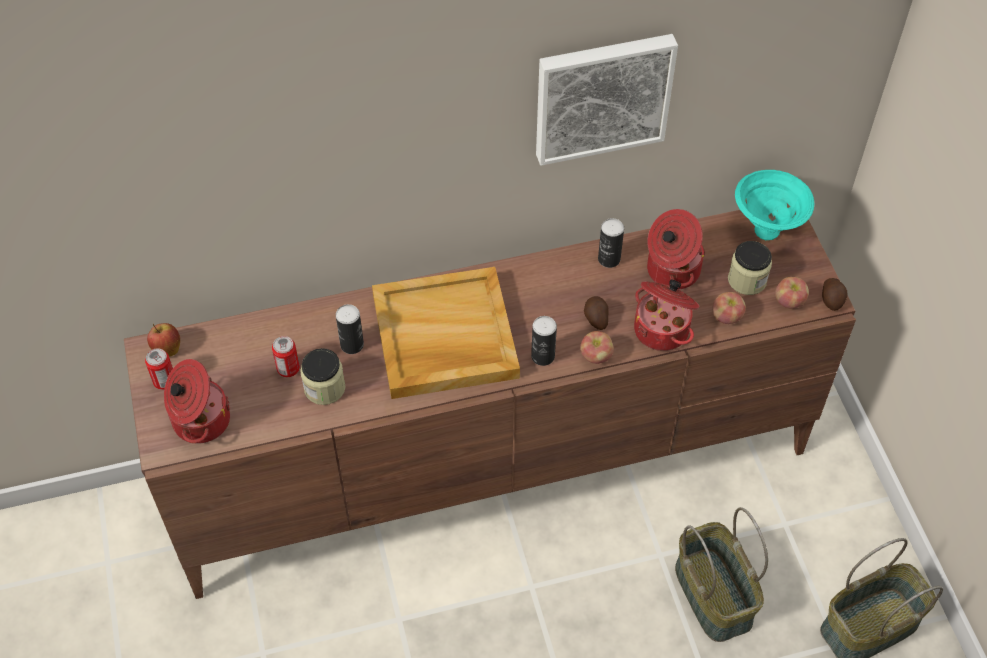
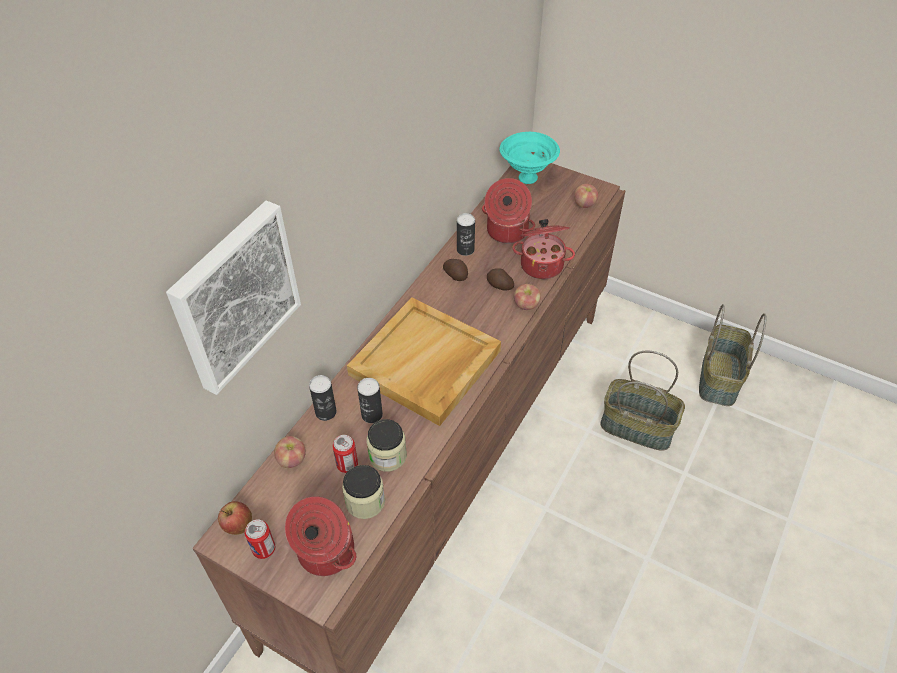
camera: 45 degrees left, 5 degrees down
can [531,316,557,366] -> can moved to [309,375,336,421]
picture [536,34,678,166] -> picture moved to [166,200,301,395]
apple [712,292,746,324] -> apple moved to [274,436,306,468]
jar [728,241,772,295] -> jar moved to [342,465,385,519]
potato [822,278,848,311] -> potato moved to [443,259,468,281]

